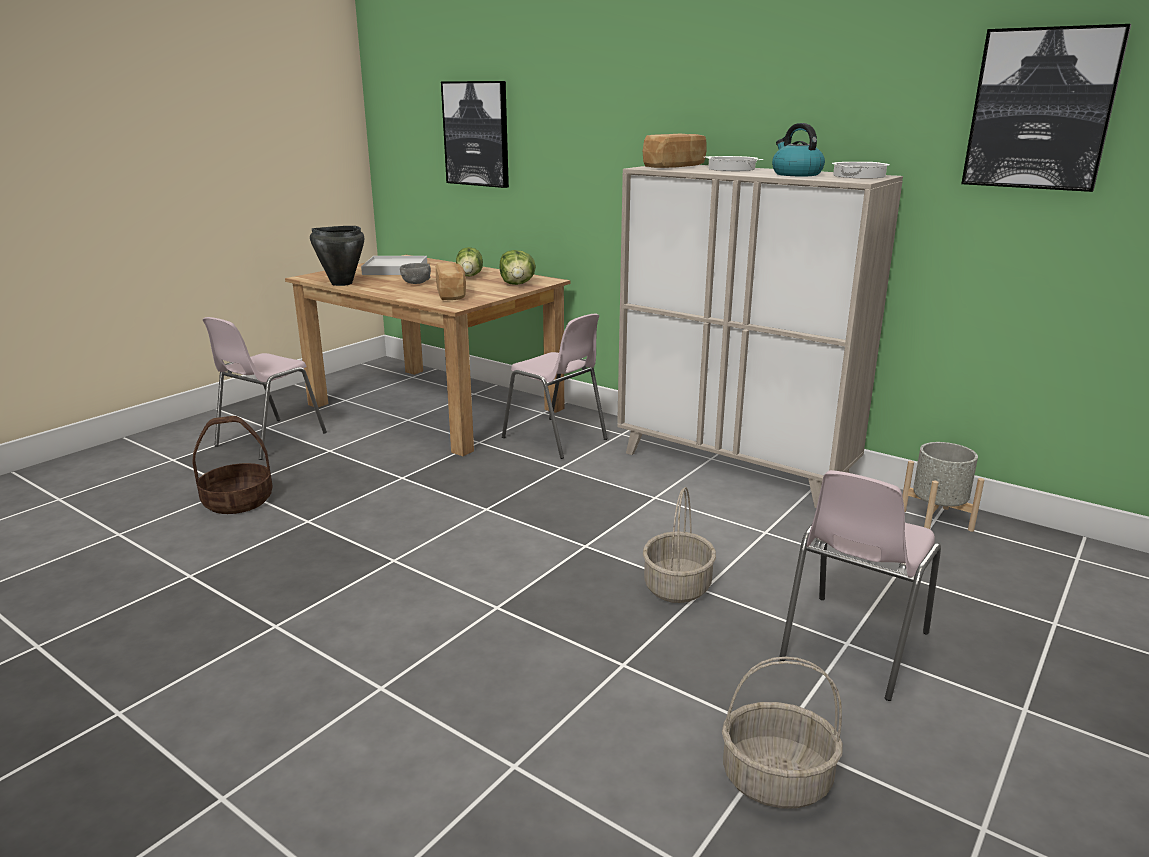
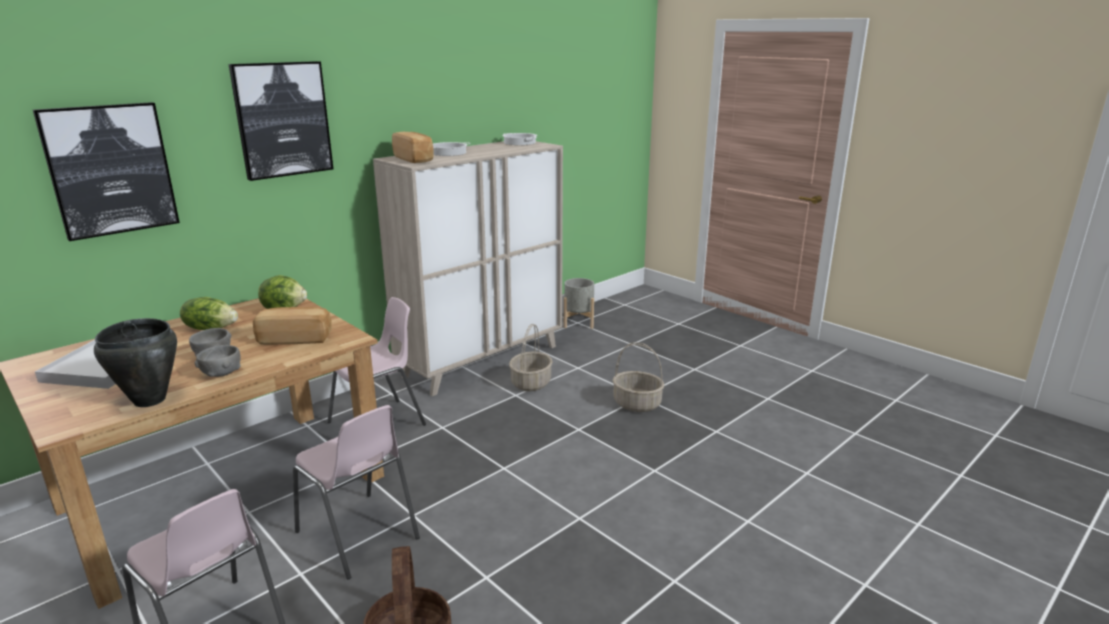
camera: 80 degrees left, 0 degrees up
basket [722,657,843,808] -> basket moved to [509,324,553,391]
kettle [772,123,825,176] -> none
pink chair [779,470,941,701] -> pink chair moved to [293,405,420,579]
picture [961,24,1131,192] -> picture moved to [228,61,333,181]
none -> grey bowl [195,345,241,377]

